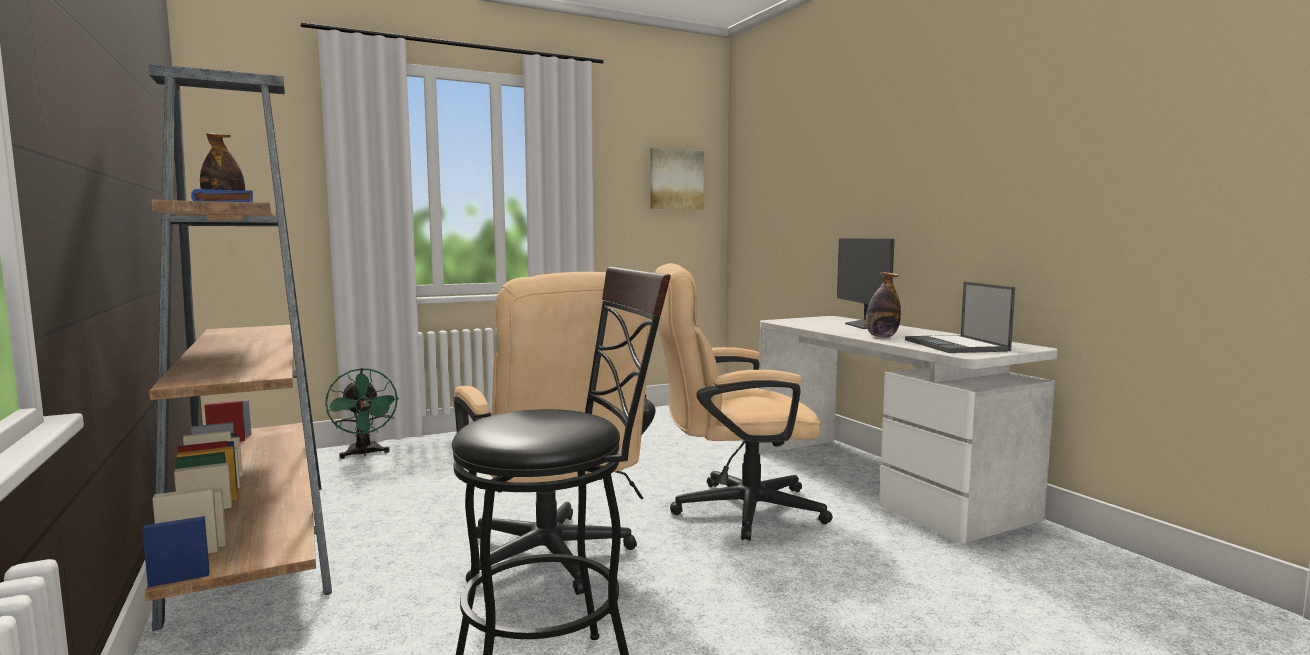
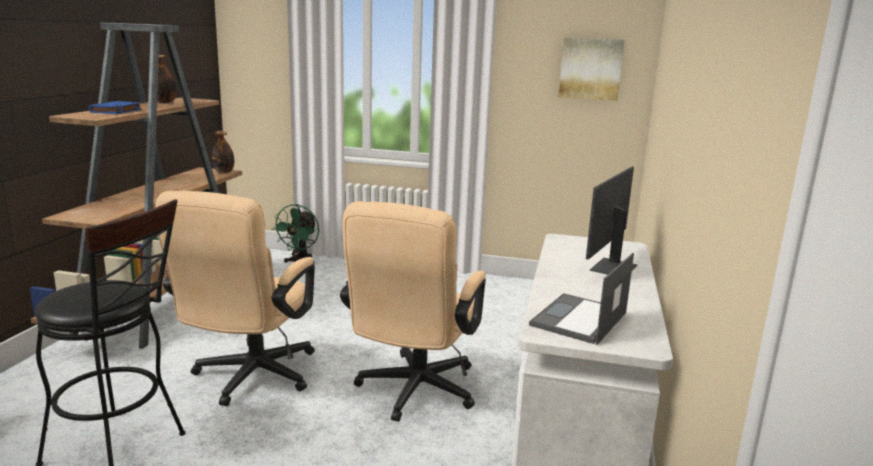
camera: 40 degrees right, 10 degrees up
beige office chair [655,263,833,540] -> beige office chair turned 105 degrees counterclockwise [340,201,486,422]
bottle [866,272,901,338] -> bottle moved to [212,131,234,173]

